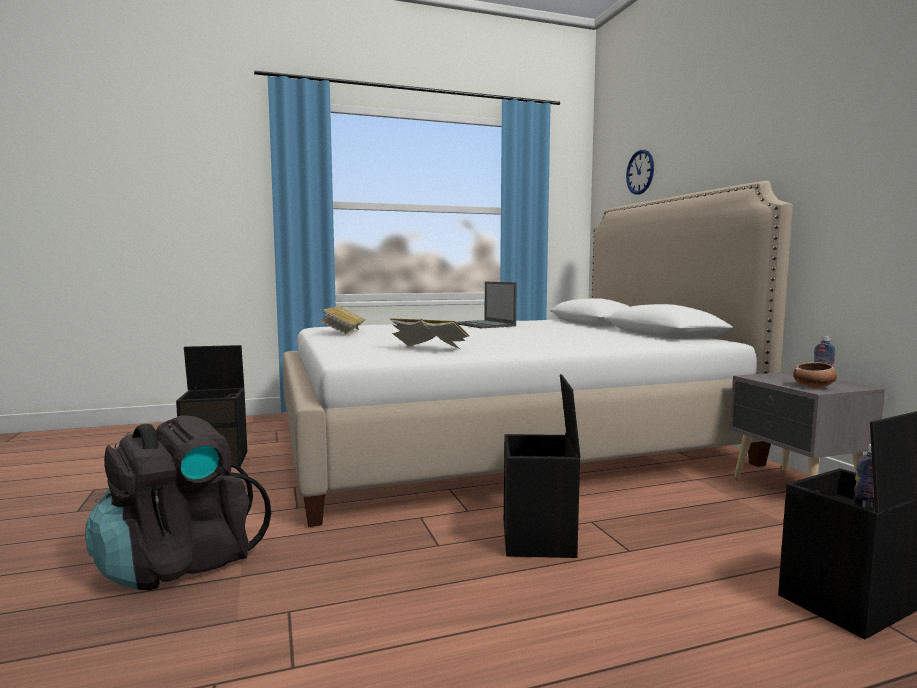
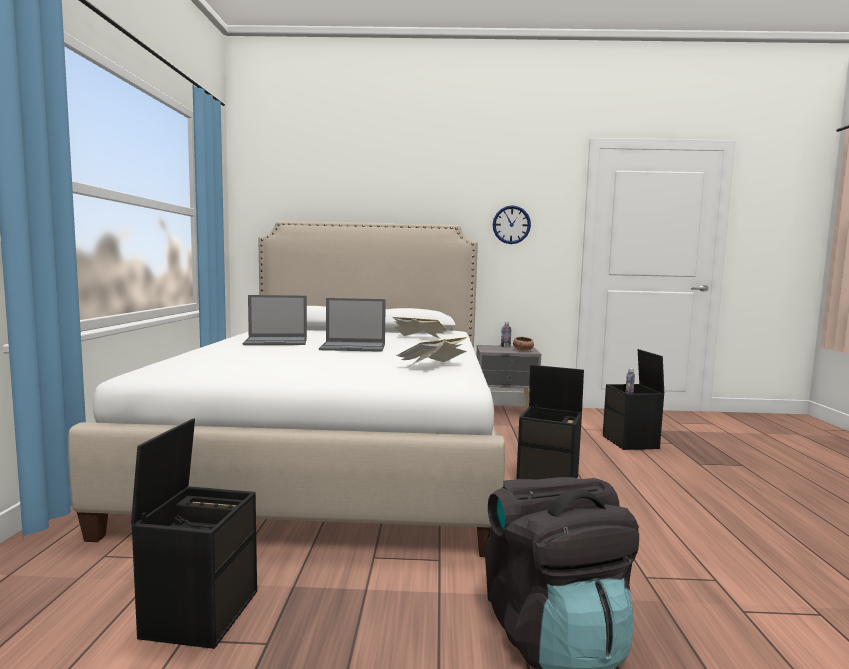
camera: 70 degrees left, 0 degrees up
book [320,306,366,335] -> book moved to [393,317,446,339]
wall clock [626,150,654,195] -> wall clock moved to [493,205,531,244]
none -> laptop [319,298,386,352]

